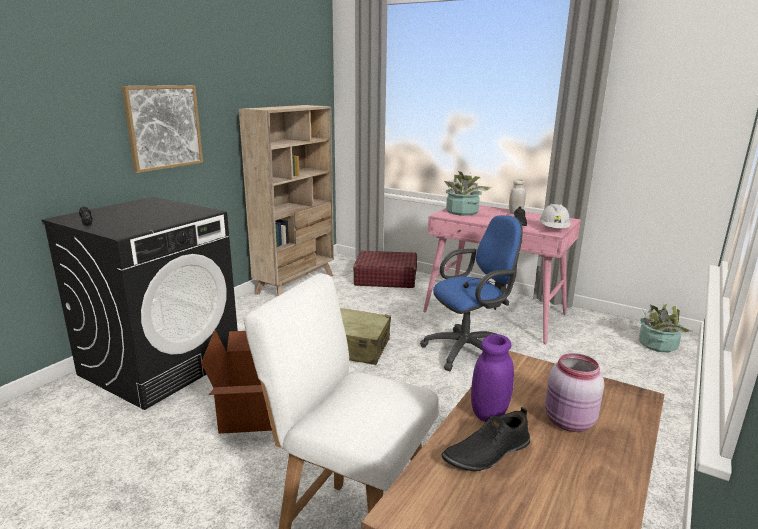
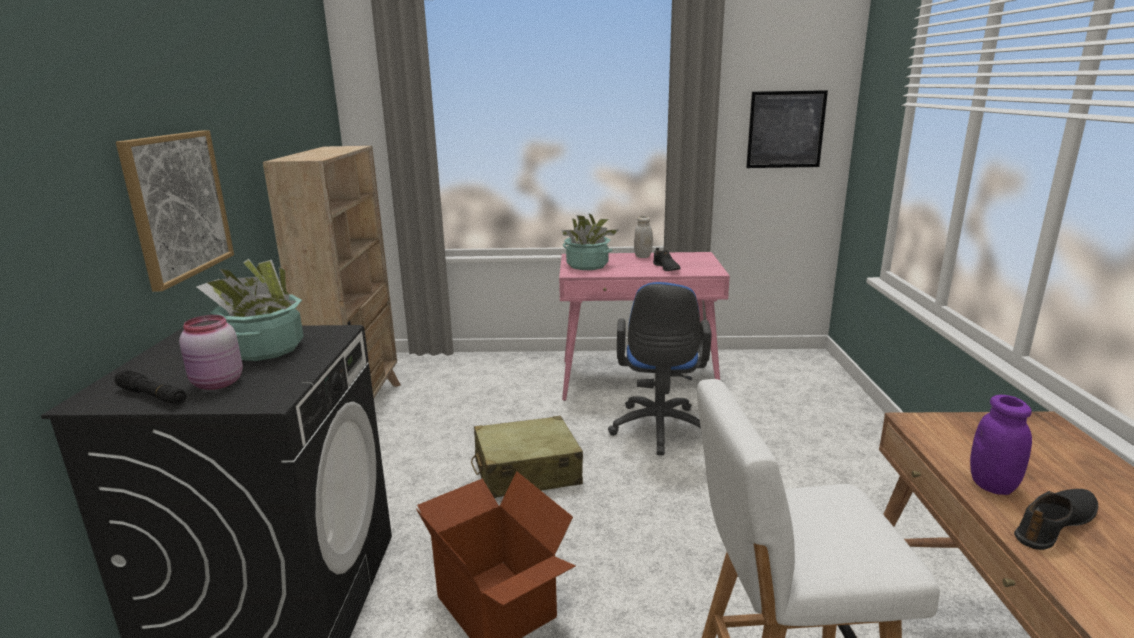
camera: 30 degrees left, 0 degrees up
red suitcase [354,251,417,288] -> none
blue office chair [420,215,523,371] -> blue office chair turned 150 degrees clockwise [608,282,712,455]
black shoe [442,407,530,471] -> black shoe turned 150 degrees counterclockwise [1014,489,1098,550]
white hard hat [539,204,571,228] -> none
pink jar [545,353,605,432] -> pink jar moved to [179,315,243,390]
potted plant [639,303,692,353] -> potted plant moved to [196,259,304,361]
none -> picture [746,90,828,168]

